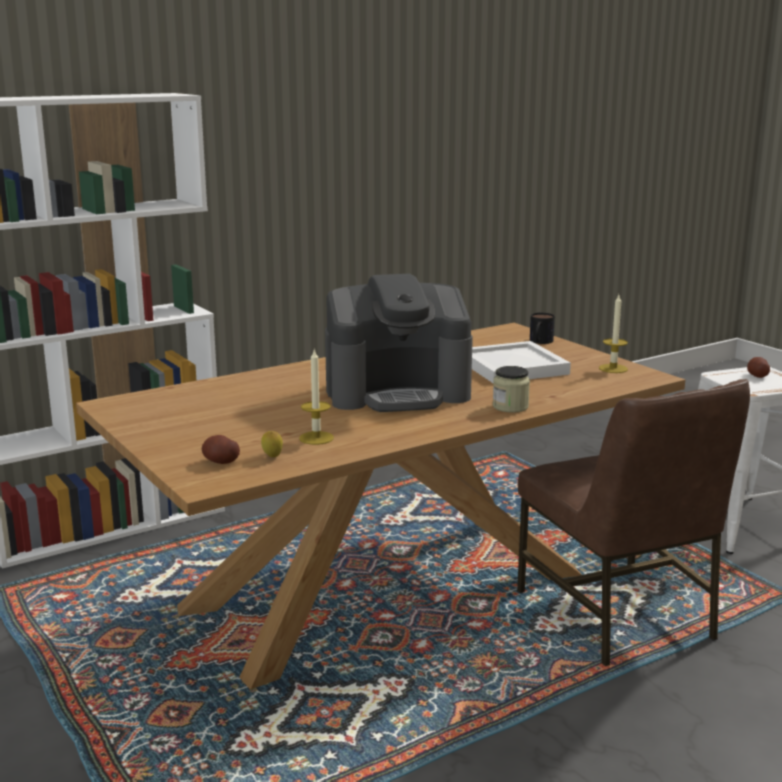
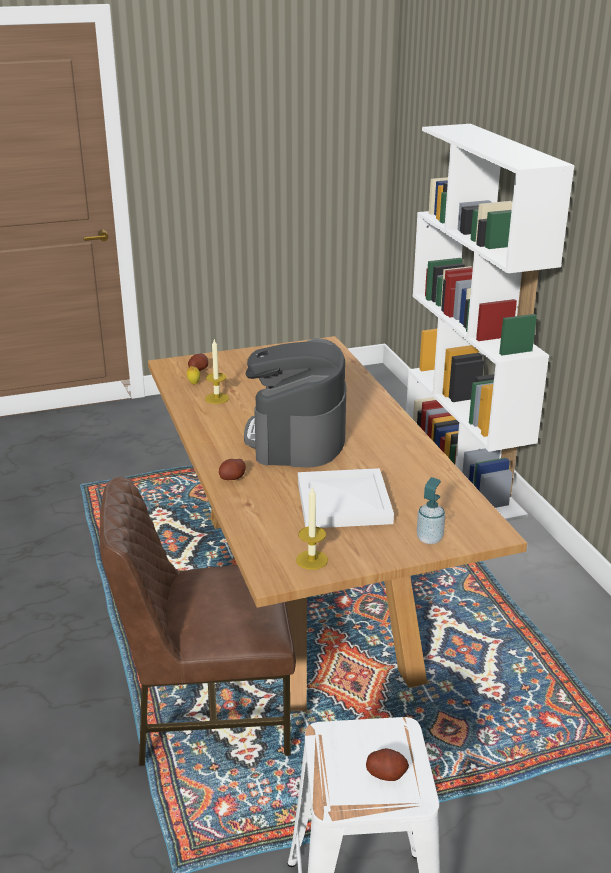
camera: 105 degrees right, 10 degrees up
jar [493,366,530,413] -> potato [219,459,246,480]
mug [530,313,555,344] -> soap dispenser [417,477,445,544]

